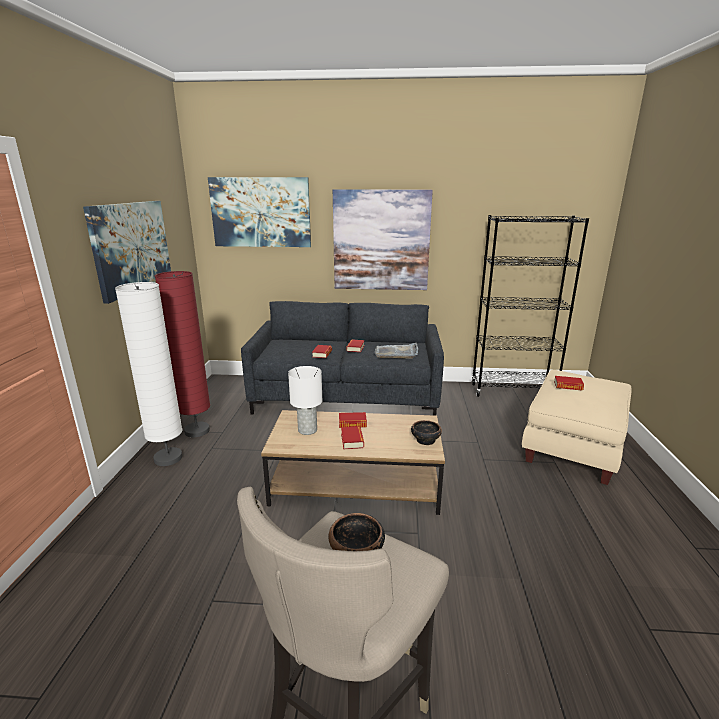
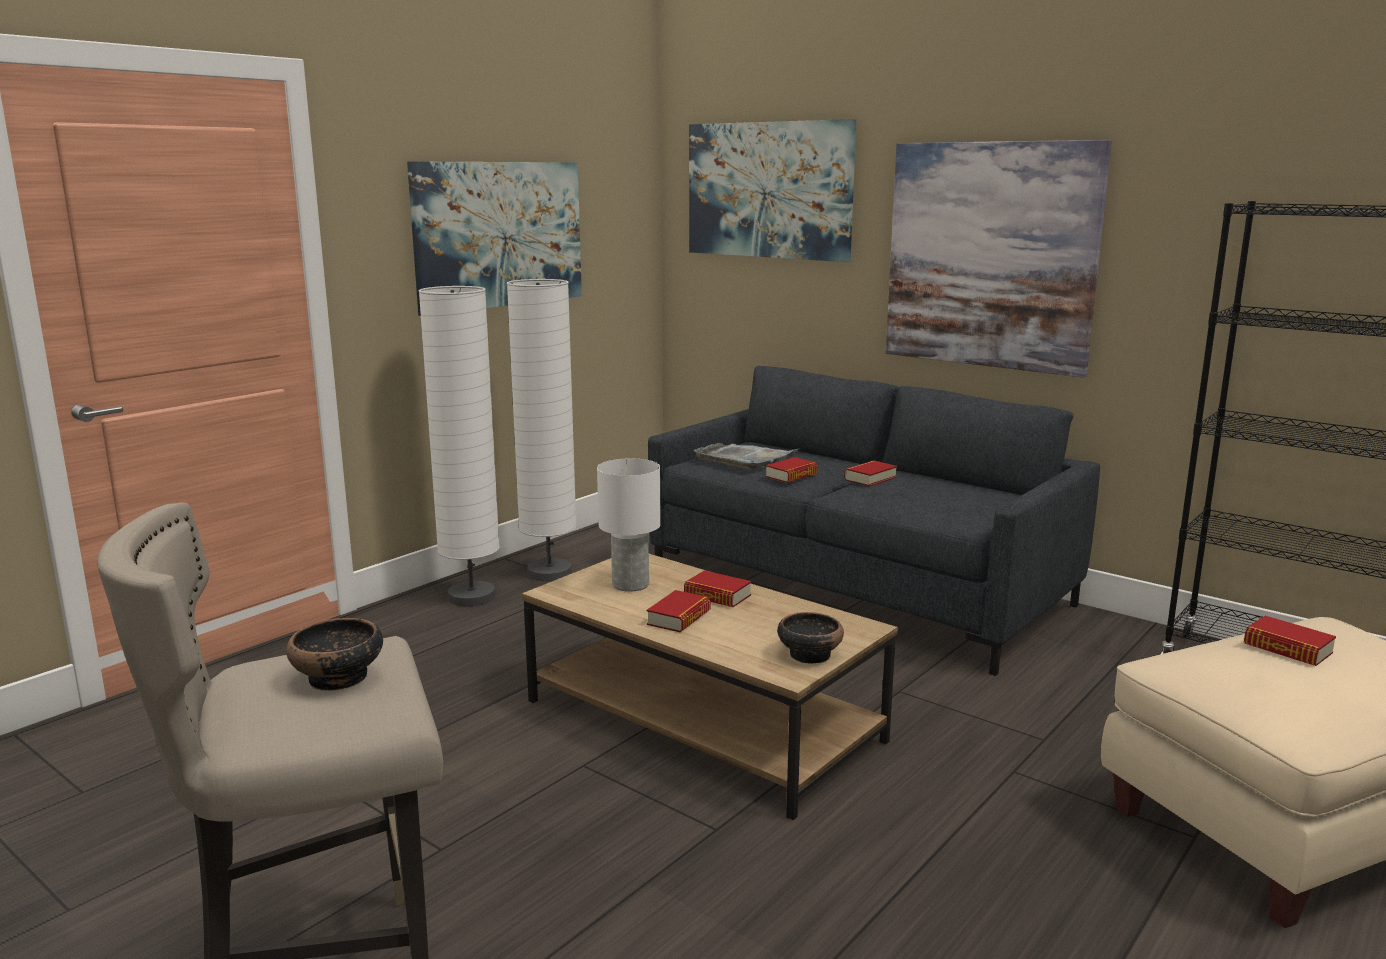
camera: 35 degrees right, 5 degrees down
red floor lamp [155,271,210,437] -> white floor lamp [507,279,577,581]
grey tray [375,343,418,359] -> grey tray moved to [693,443,798,469]

